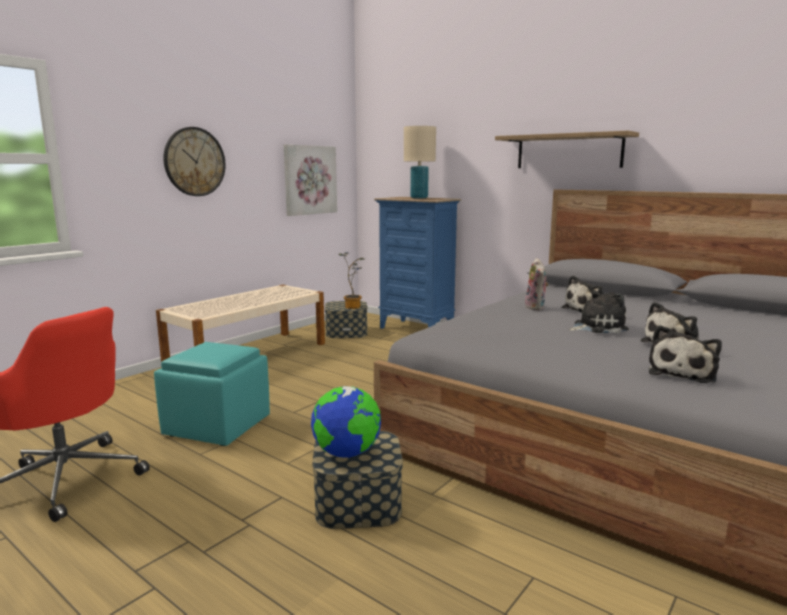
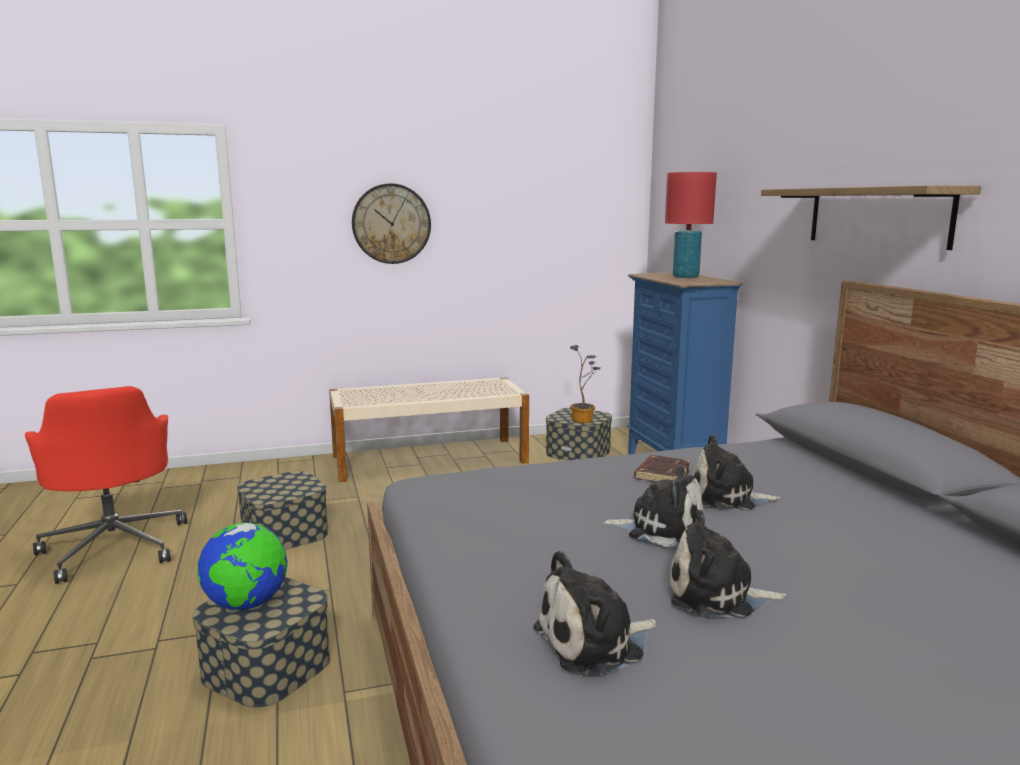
camera: 35 degrees right, 0 degrees up
turquoise ottoman [154,342,270,446] -> storage box [237,471,328,550]
picture [284,144,337,216] -> none
beige table lamp [404,126,436,198] -> red table lamp [665,172,717,278]
plush toy [525,258,549,310] -> brown book [634,455,691,482]

